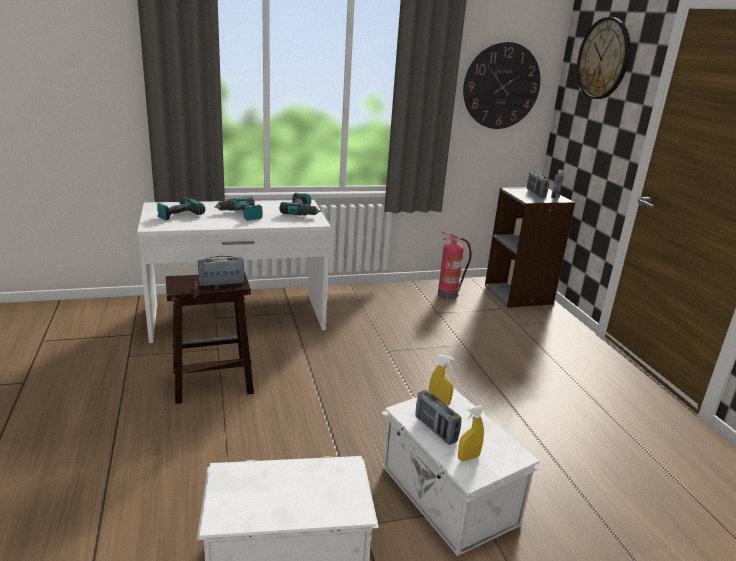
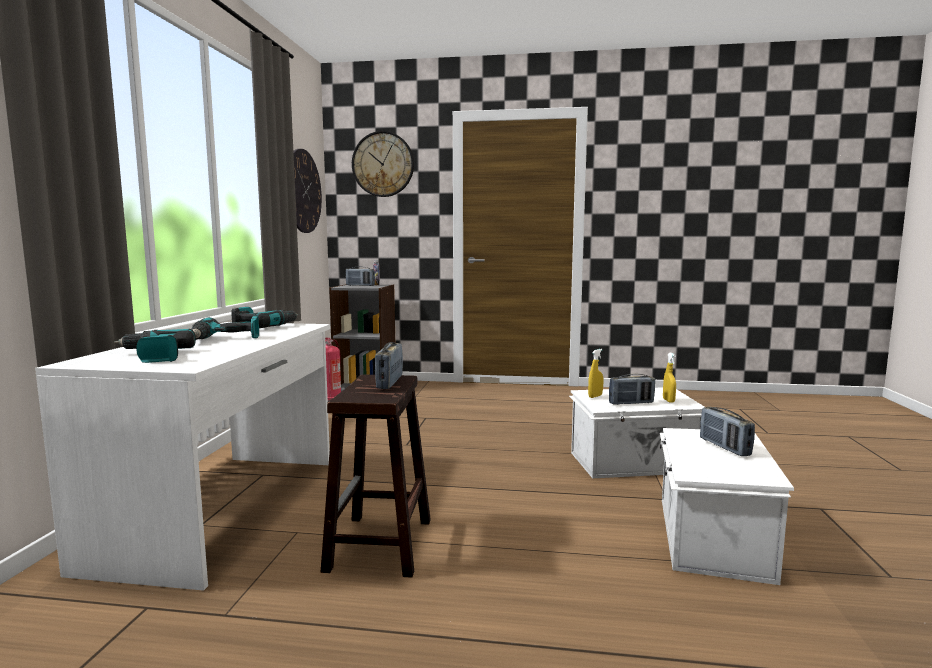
camera: 65 degrees left, 15 degrees down
none -> radio [700,407,755,456]

